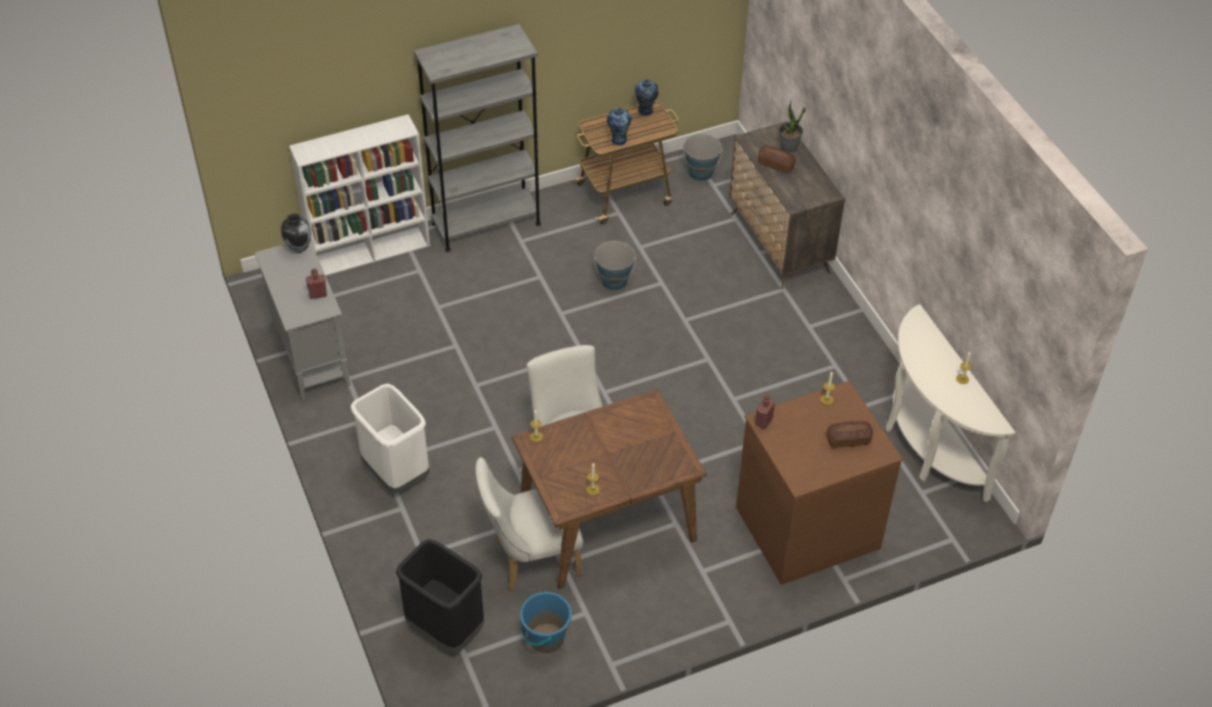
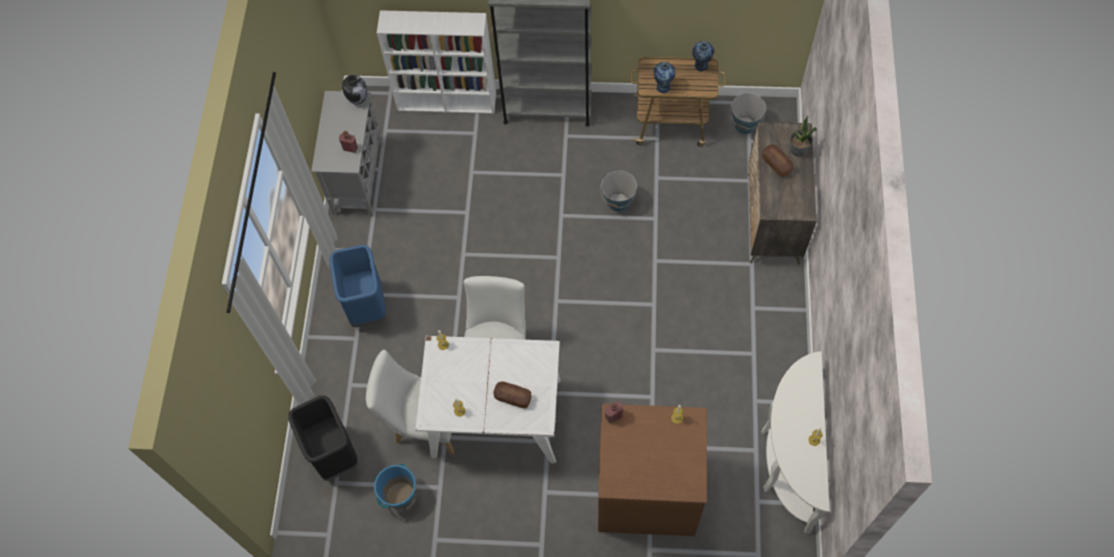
camera: 30 degrees right, 15 degrees up
white trash can [350,384,429,493] -> blue trash can [330,245,387,327]
brown dining table [512,389,707,589] -> white dining table [415,336,561,464]
bread [827,421,873,448] -> bread moved to [493,381,531,408]

